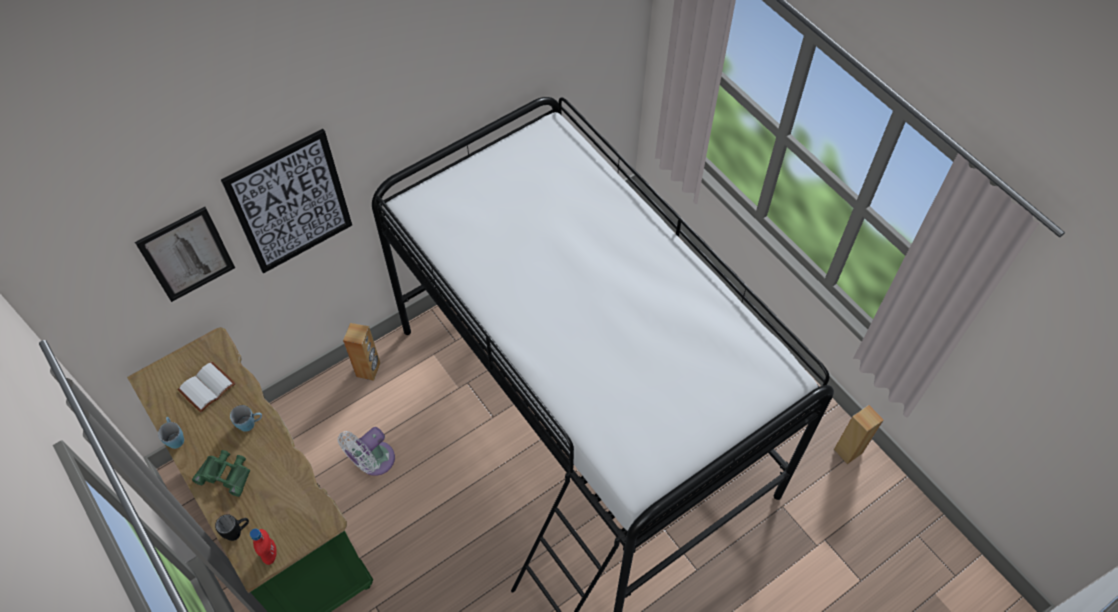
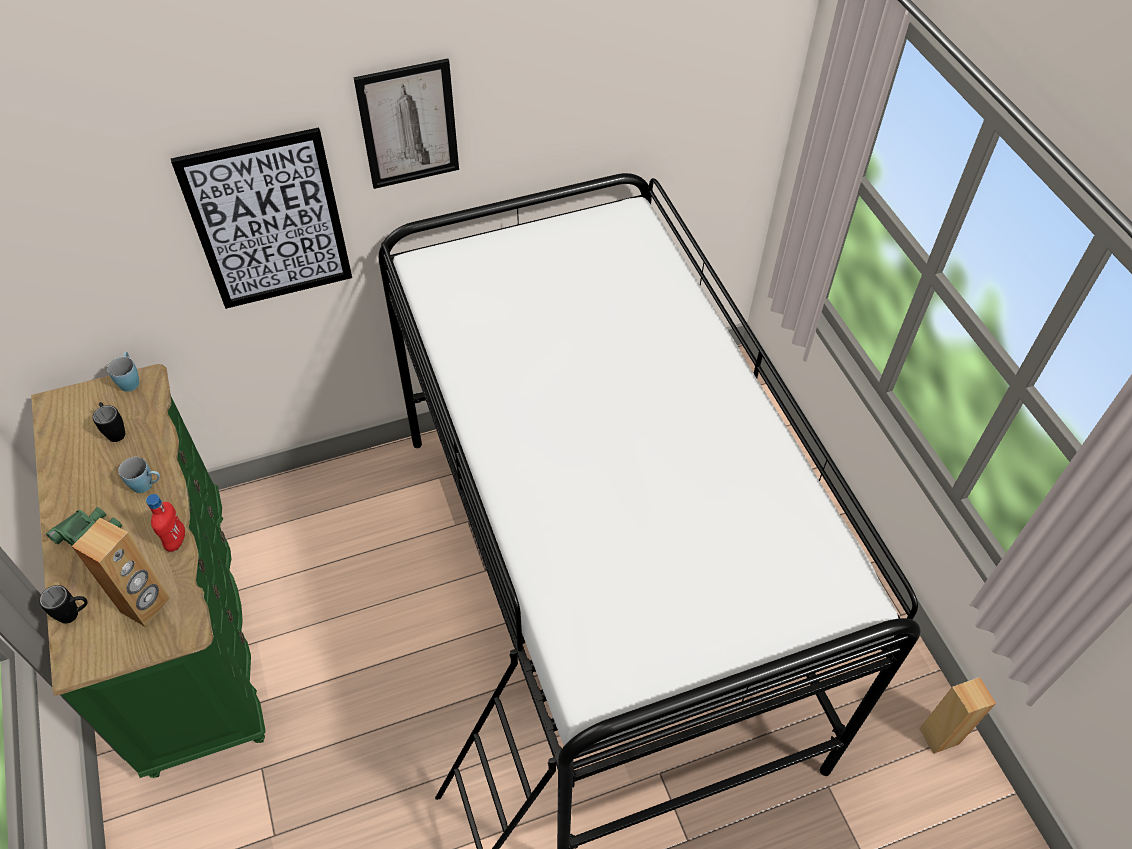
camera: 15 degrees right, 5 degrees down
picture [135,207,235,302] -> picture moved to [353,58,459,189]
blue mug [158,417,184,449] -> blue mug moved to [107,352,139,392]
white book [177,362,235,413] -> black mug [93,402,125,442]
red bottle [250,529,277,565] -> red bottle moved to [146,494,185,552]
white fan [338,427,395,476] -> none
brown speaker [343,323,380,381] -> brown speaker moved to [72,518,170,627]

